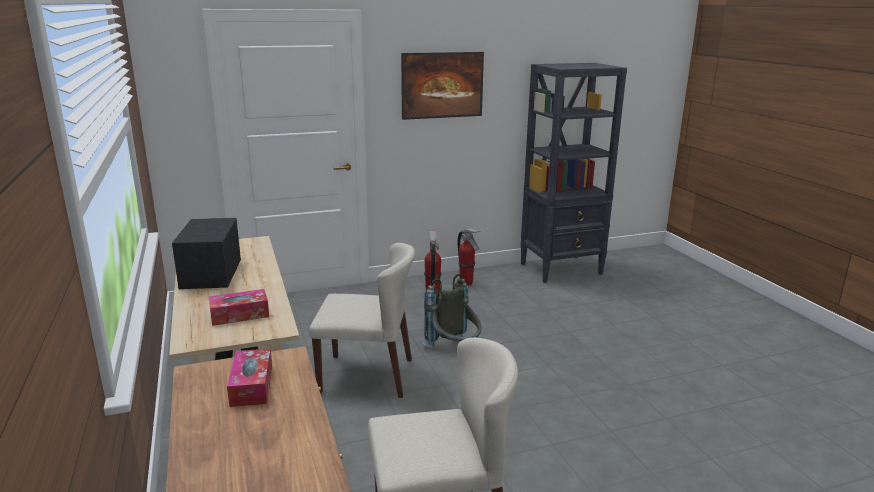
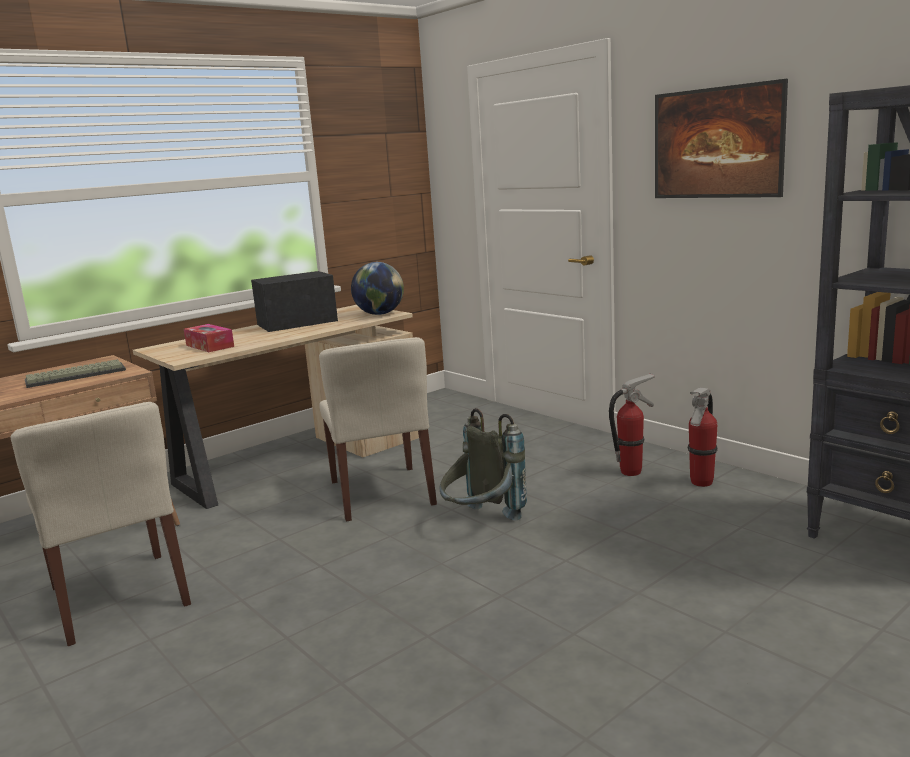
camera: 70 degrees right, 5 degrees down
tissue box [227,349,272,407] -> keyboard [25,359,126,388]
none -> globe [351,262,404,315]

